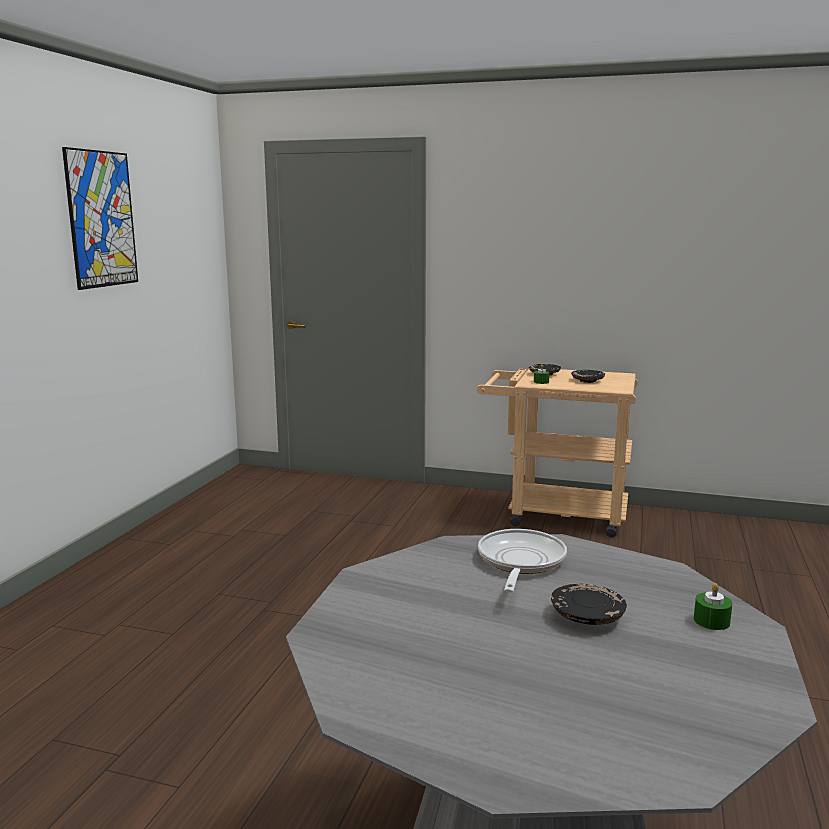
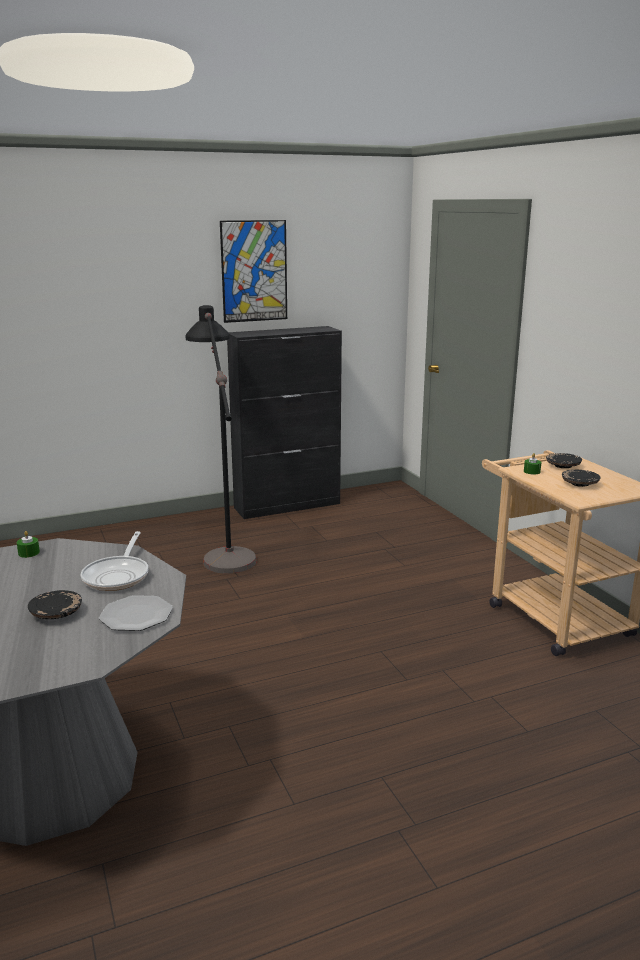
camera: 50 degrees right, 5 degrees up
frying pan [478,529,567,593] -> frying pan turned 120 degrees clockwise [81,531,148,591]
green candle [694,583,733,630] -> green candle moved to [17,531,40,558]
none -> plate [99,595,173,631]
none -> black floor lamp [186,305,257,574]
none -> black cabinet [227,326,342,519]

